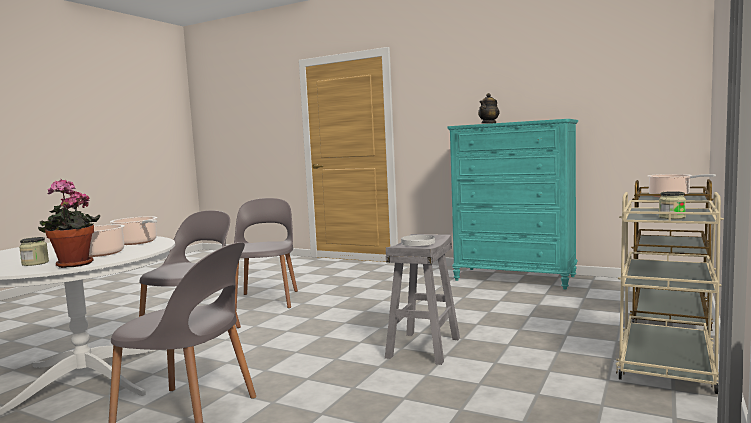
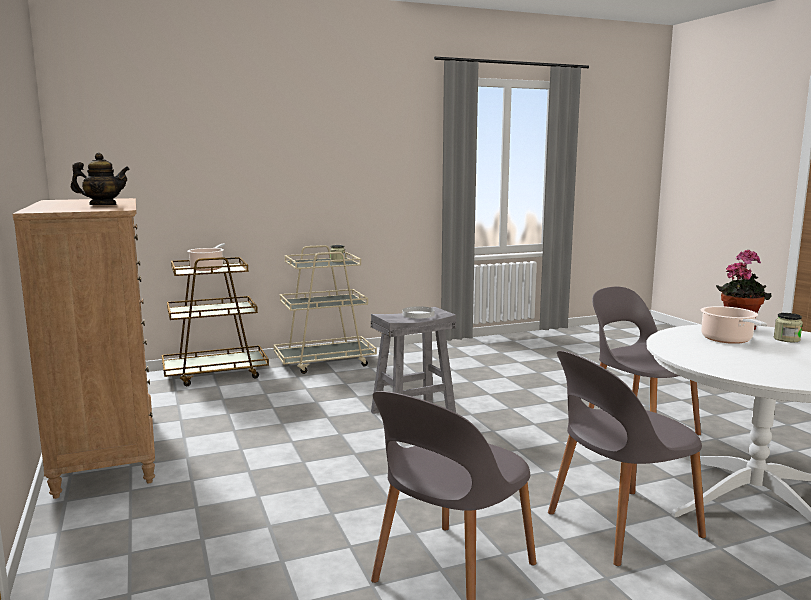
camera: 140 degrees left, 5 degrees up
cooking pot [110,216,157,245] -> none
turquoise dresser [447,119,578,289] -> brown dresser [13,198,155,499]

